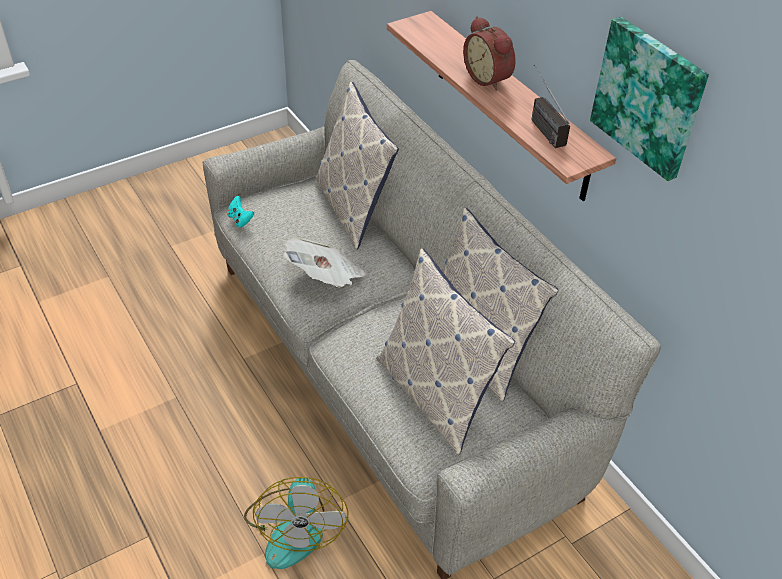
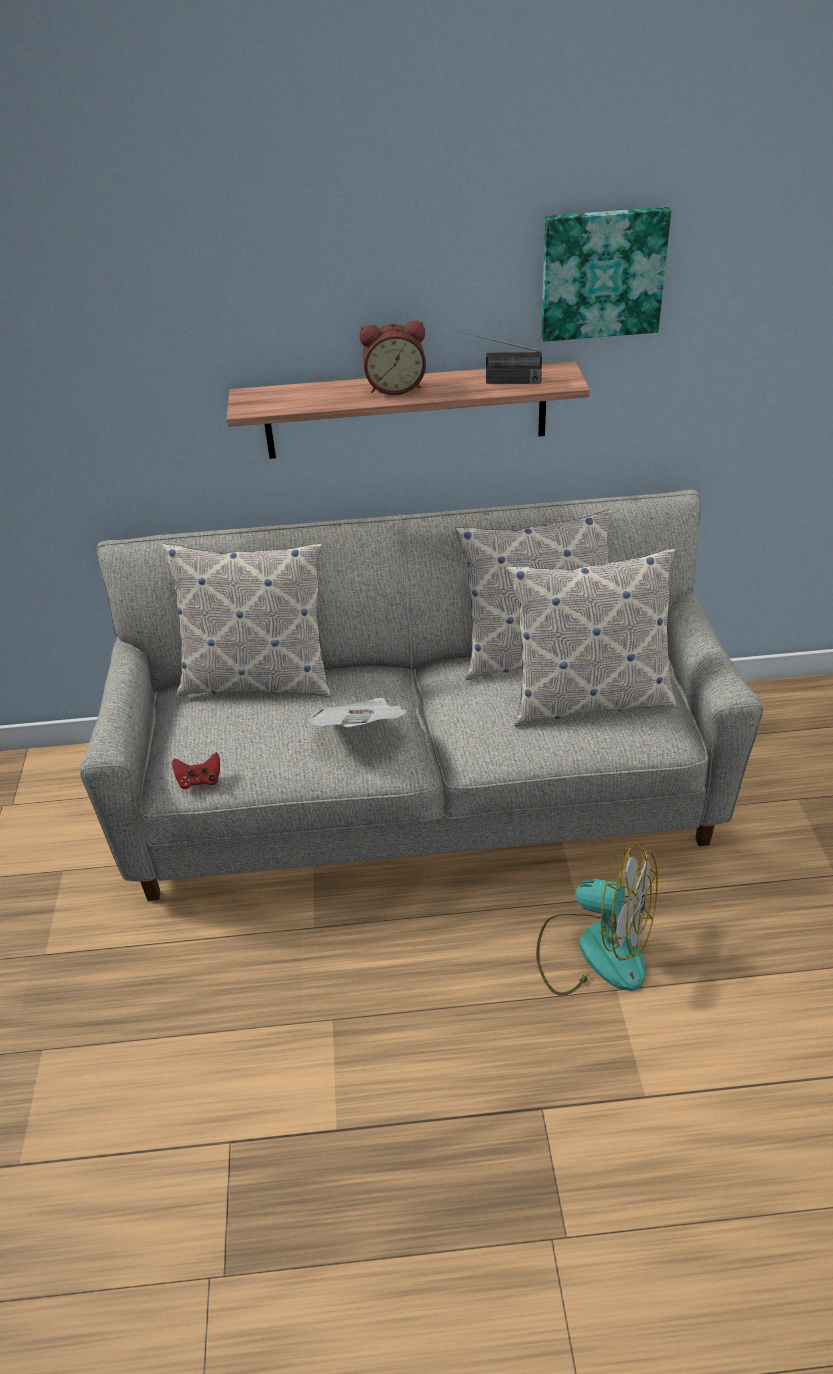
camera: 60 degrees left, 5 degrees down
turquoise game controller [227,196,254,227] -> red game controller [172,753,220,789]

